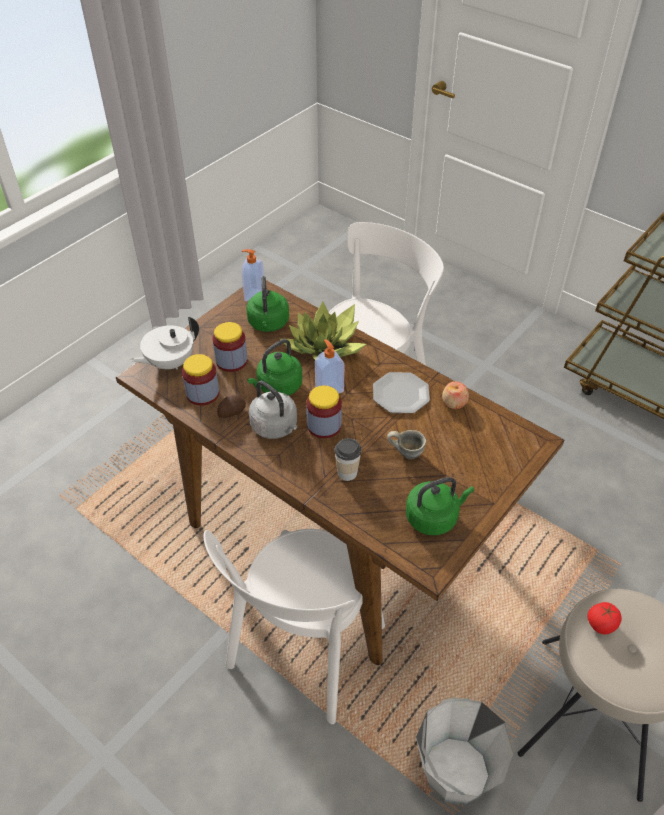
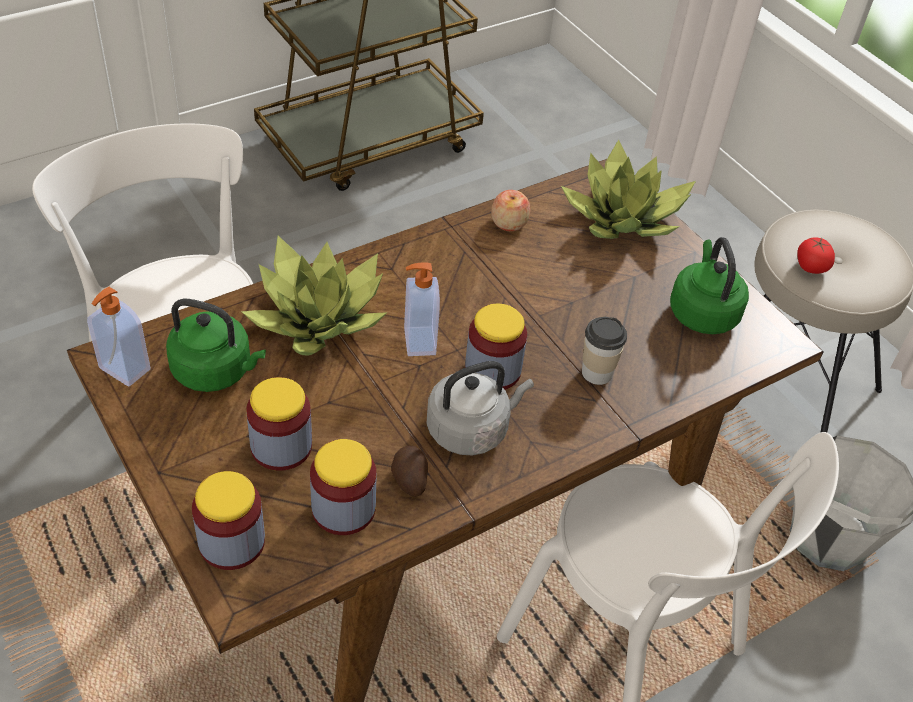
camera: 75 degrees left, 0 degrees up
white teapot [130,317,199,369] -> jar [192,471,265,570]
green kettle [247,339,302,396] -> none
plate [373,372,430,413] -> none
grey mug [387,430,426,460] -> none
none -> potted plant [561,139,696,239]

